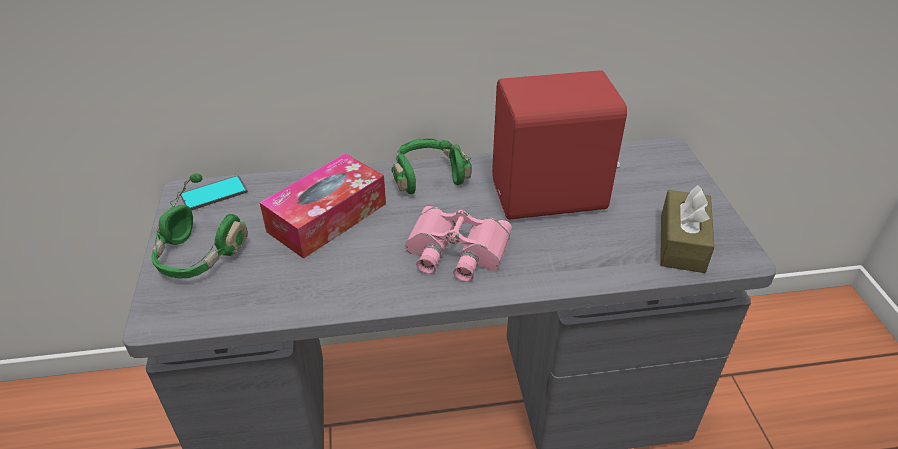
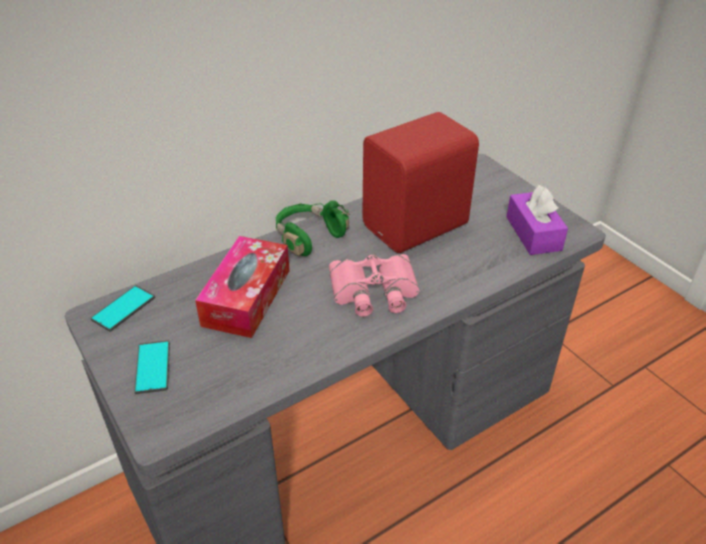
camera: 25 degrees left, 0 degrees up
green headphones [152,173,248,278] -> phone [134,340,170,394]
brown tissue box [660,185,715,273] -> purple tissue box [506,185,568,255]

